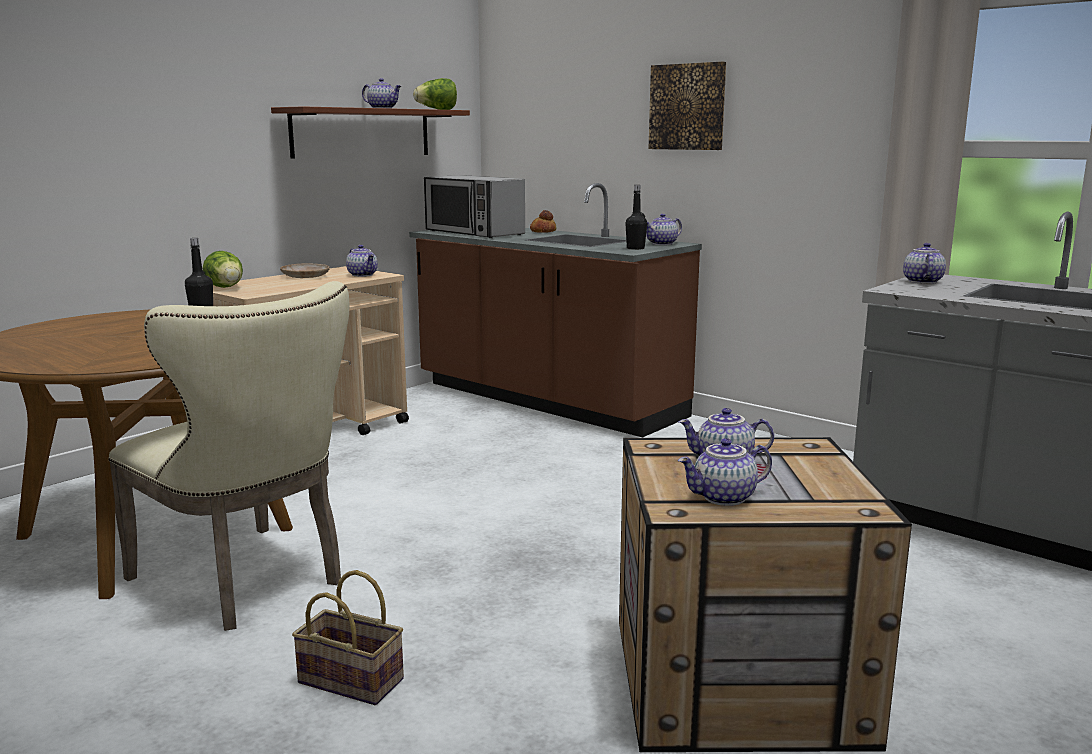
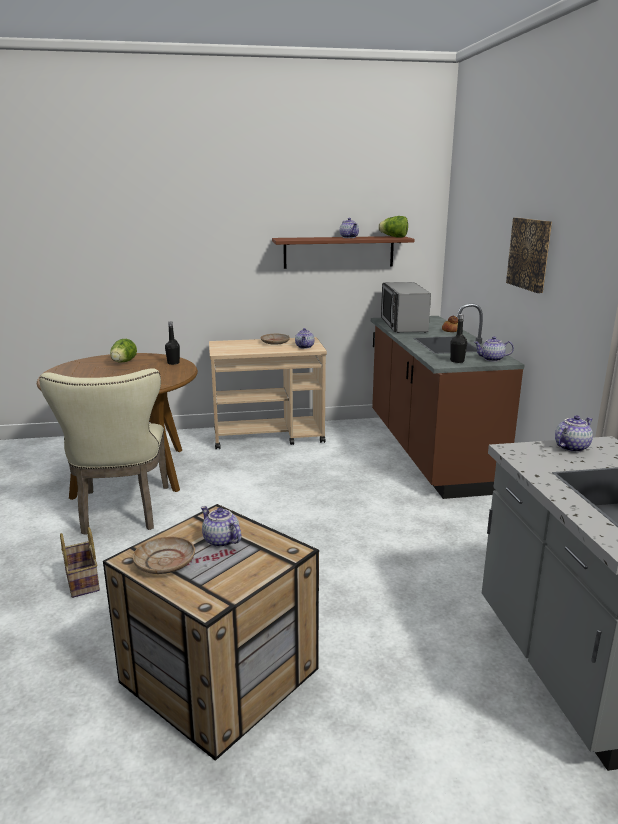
camera: 40 degrees right, 5 degrees up
lettuce [203,251,243,288] -> lettuce moved to [110,339,137,363]
teapot [678,438,772,506] -> beige plate [133,537,195,574]

